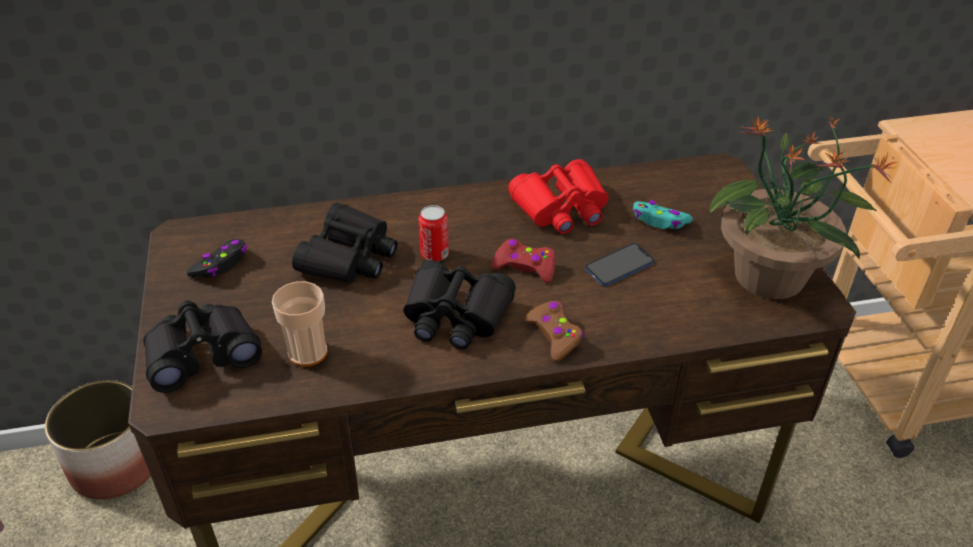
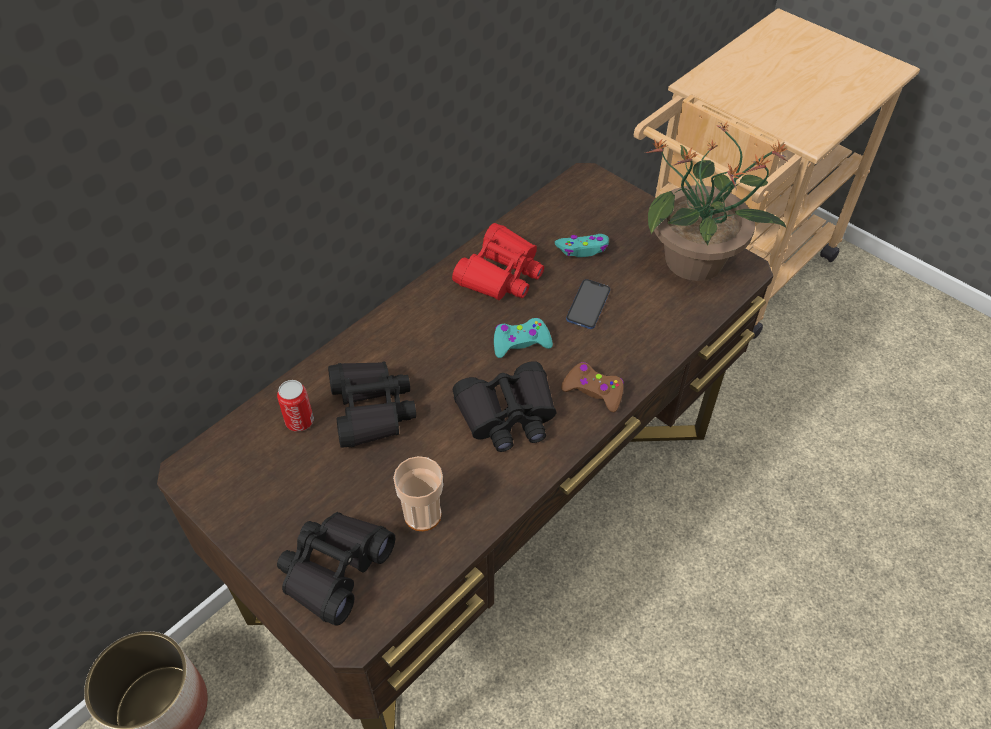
camera: 35 degrees left, 10 degrees up
black game controller [186,239,247,278] -> none
can [419,205,449,261] -> can moved to [277,380,314,432]
red game controller [491,239,556,283] -> turquoise game controller [494,318,553,358]

